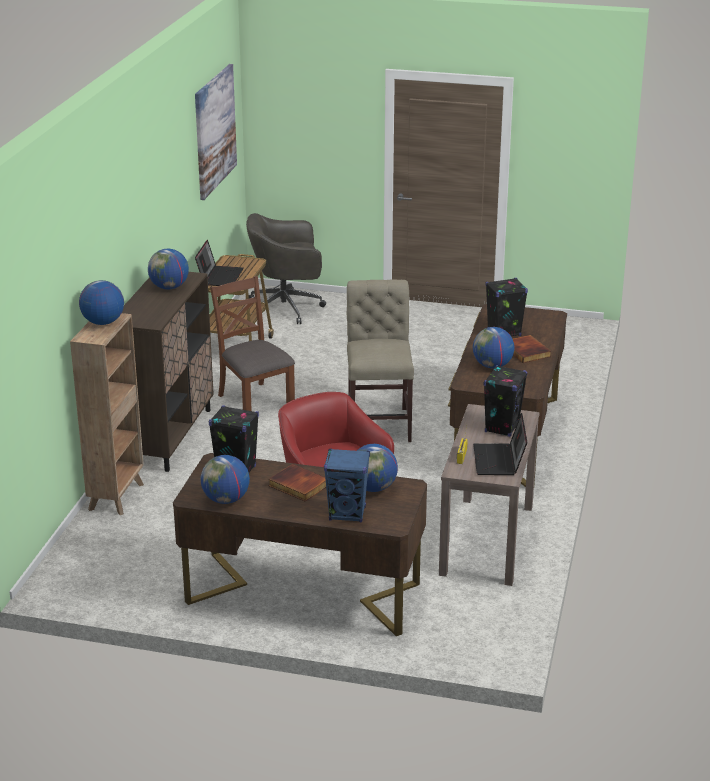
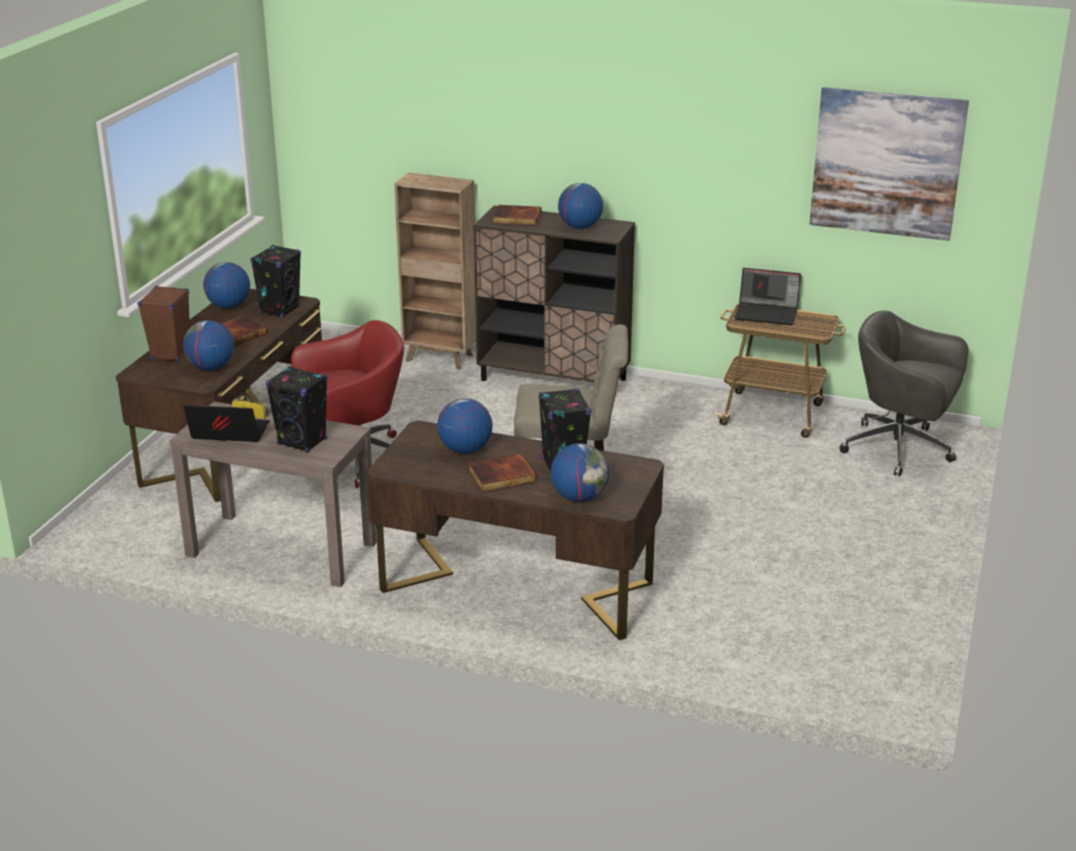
camera: 95 degrees right, 0 degrees up
globe [79,280,124,325] -> globe moved to [551,443,609,502]
brown chair [210,276,295,411] -> none
grey office chair [246,213,326,324] -> grey office chair turned 60 degrees counterclockwise [840,311,968,476]
blue speaker [324,448,370,523] -> brown speaker [138,285,190,362]
none -> book [493,205,541,226]

